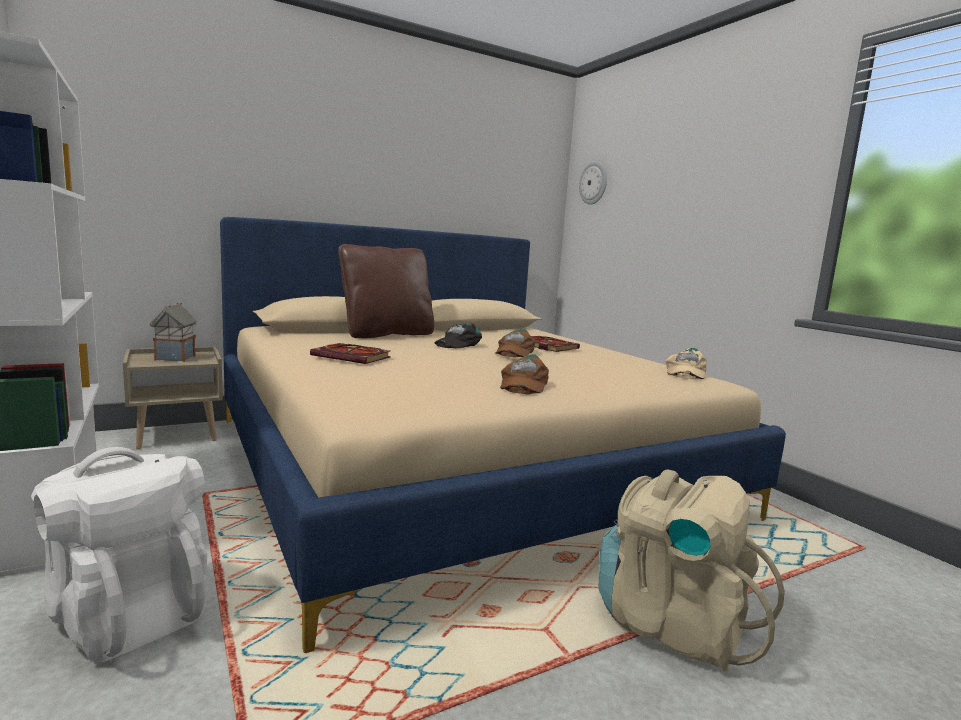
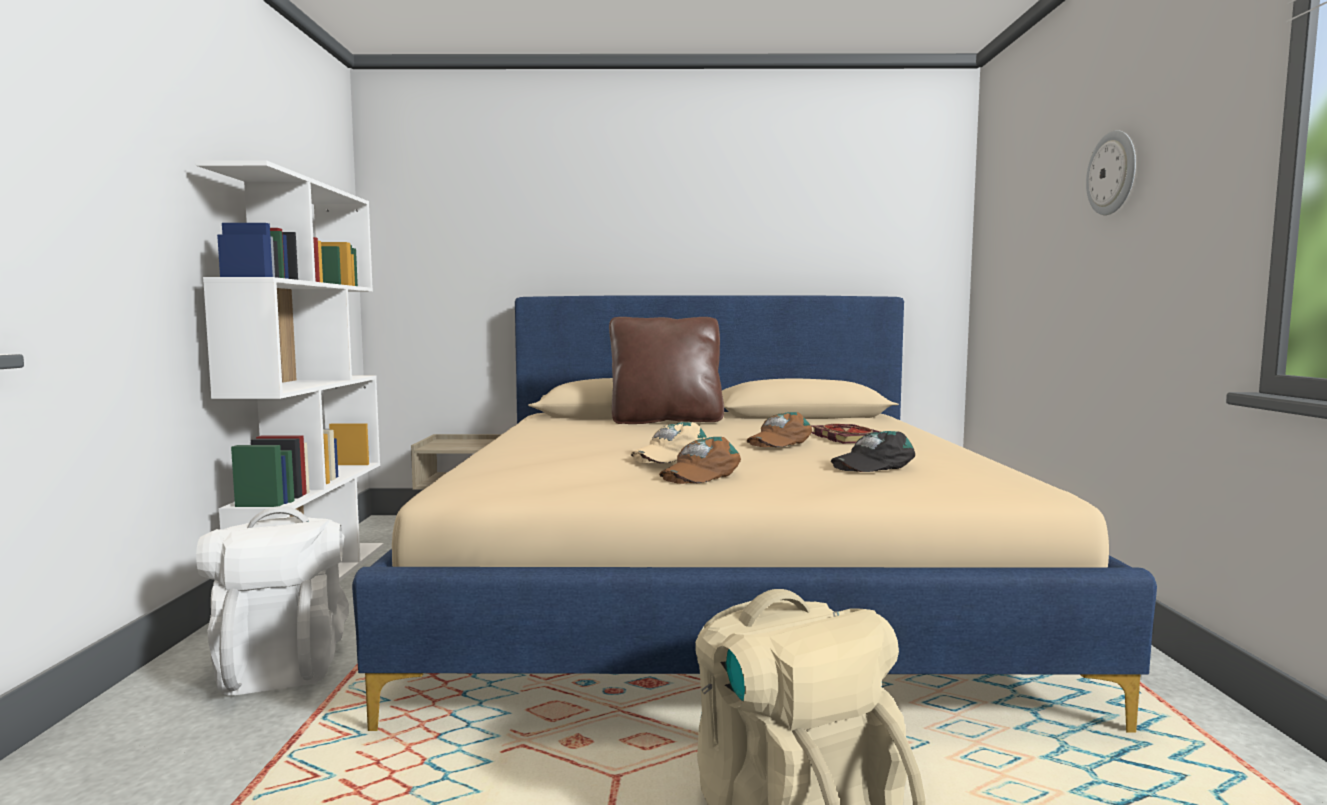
camera: 30 degrees right, 5 degrees down
toy house [150,303,197,362] -> none
book [310,343,391,364] -> none
black cap [435,323,482,348] -> black cap moved to [831,431,915,472]
wall clock [579,161,607,205] -> wall clock moved to [1086,130,1136,215]
beige cap [666,348,707,379] -> beige cap moved to [631,422,707,463]

